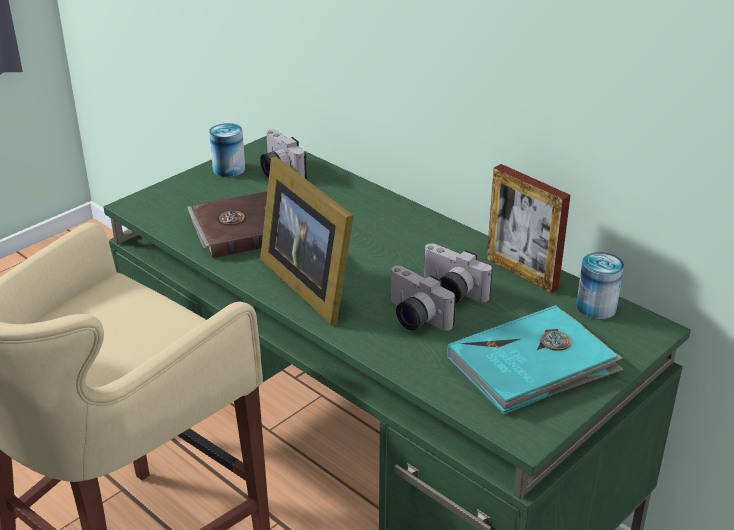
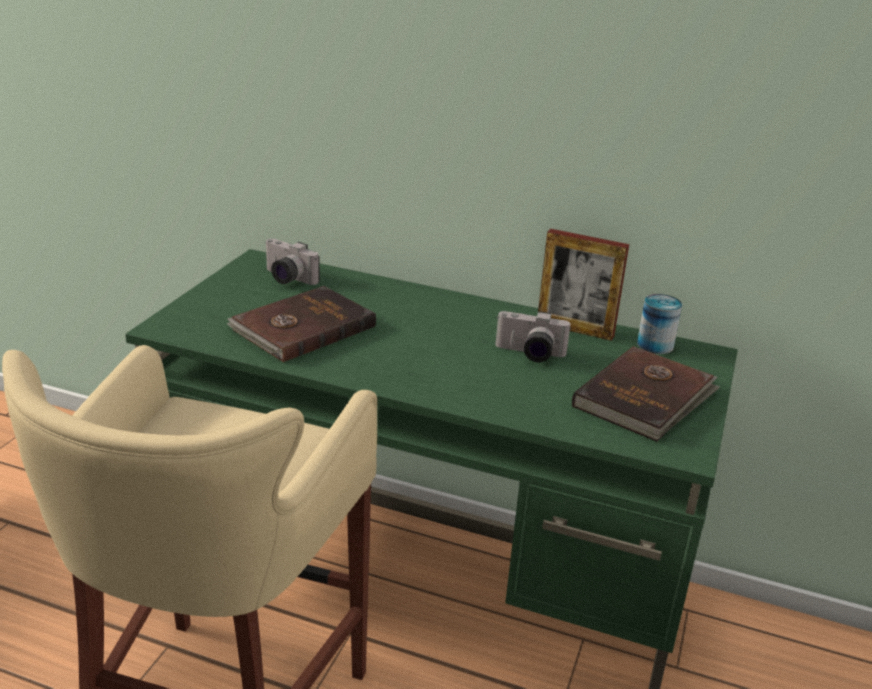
camera: 25 degrees left, 5 degrees down
can [209,123,245,177] -> none
picture frame [260,156,354,326] -> none
camera [390,266,456,331] -> none
turquoise book [447,305,623,414] -> brown book [572,346,720,442]

